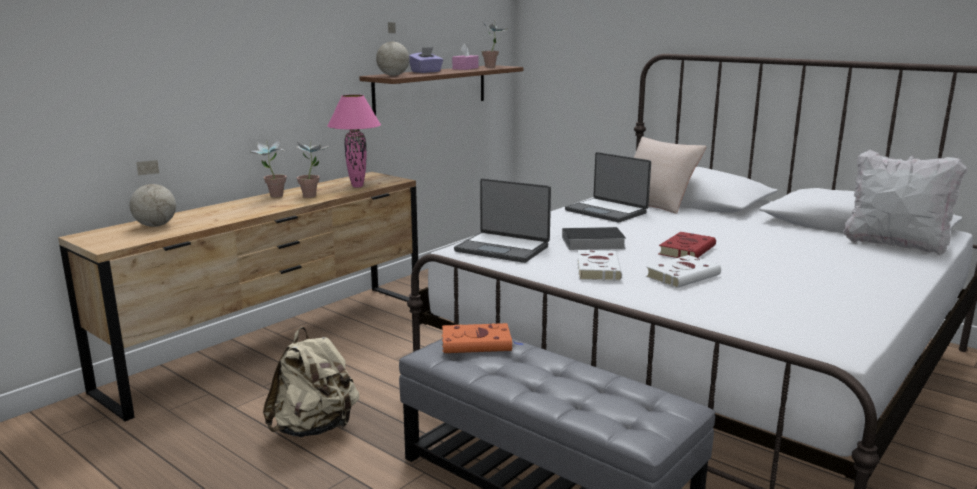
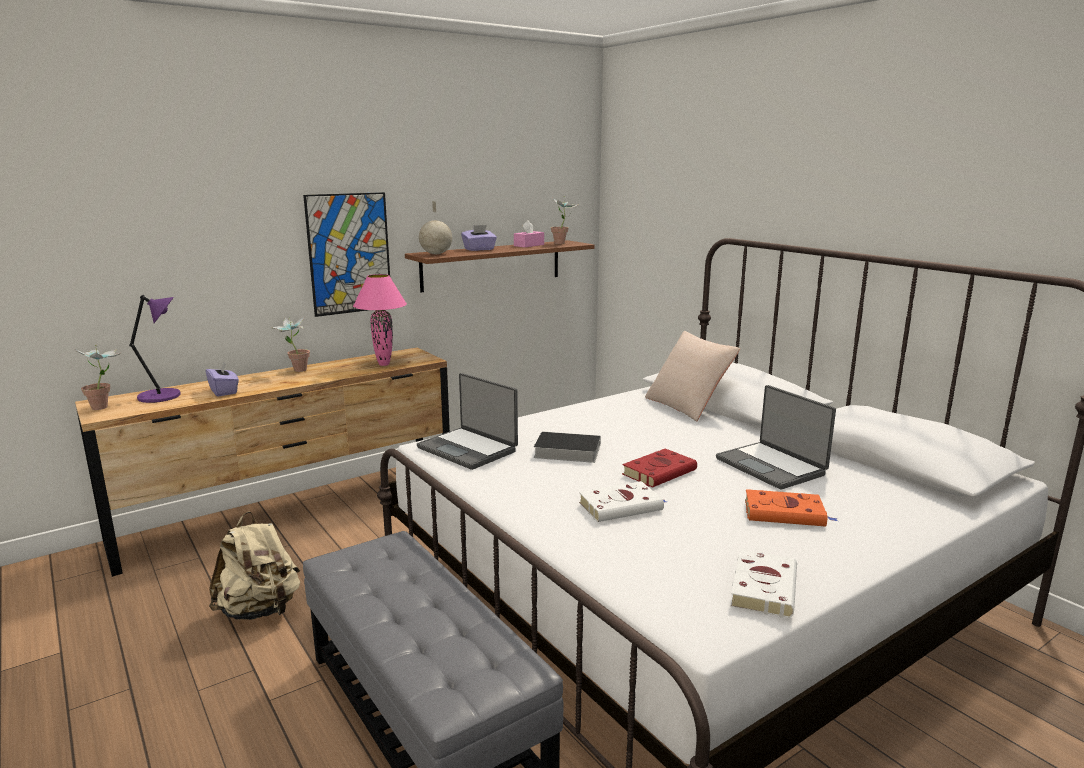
camera: 15 degrees right, 0 degrees up
globe [130,160,176,227] -> purple table lamp [129,295,181,403]
potted plant [297,139,329,198] -> potted plant moved to [75,345,122,410]
orange book [442,323,524,353] -> orange book moved to [745,489,838,527]
laptop [565,152,651,222] -> laptop moved to [716,385,836,489]
white book [577,250,622,281] -> white book moved to [730,549,797,618]
white pillow [843,149,968,255] -> none
none -> purple tissue box [205,361,239,397]
none -> picture [303,192,390,317]

